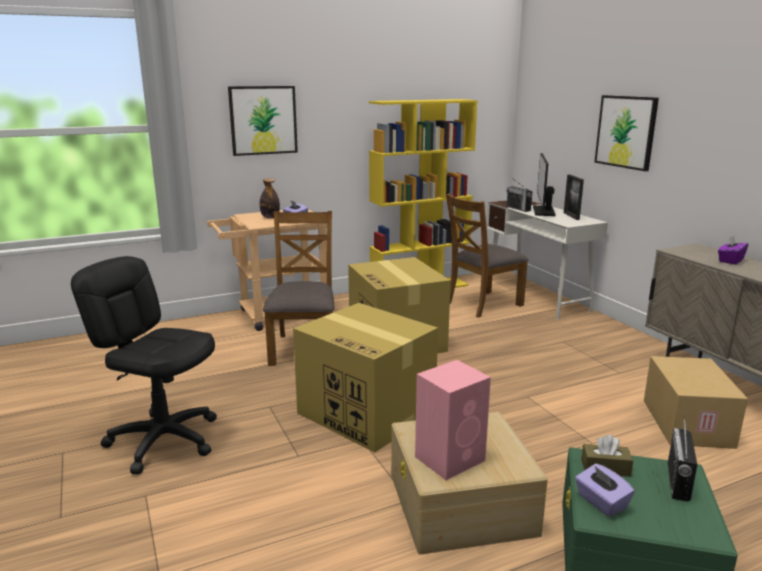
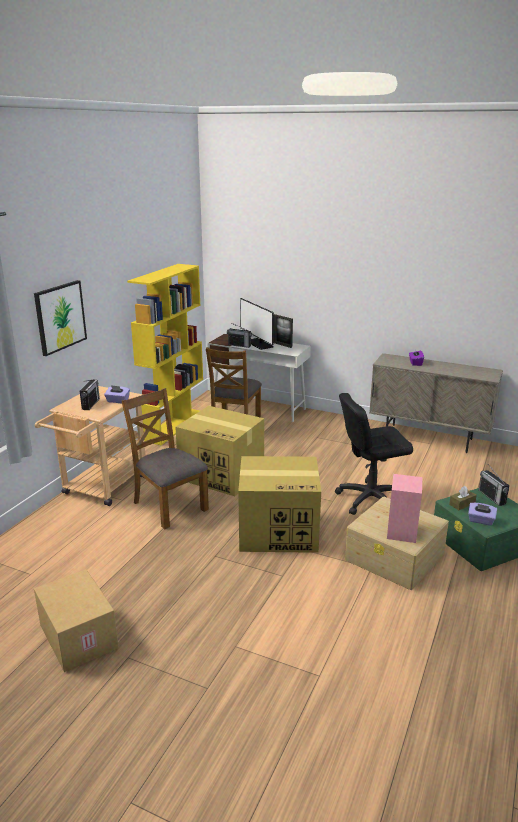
camera: 40 degrees left, 5 degrees up
black office chair [71,256,217,474] -> black office chair moved to [335,393,413,515]
bottle [260,178,280,218] -> radio [80,379,100,410]
picture [594,95,659,171] -> none
cardboard box [644,356,748,449] -> cardboard box moved to [34,569,119,672]

